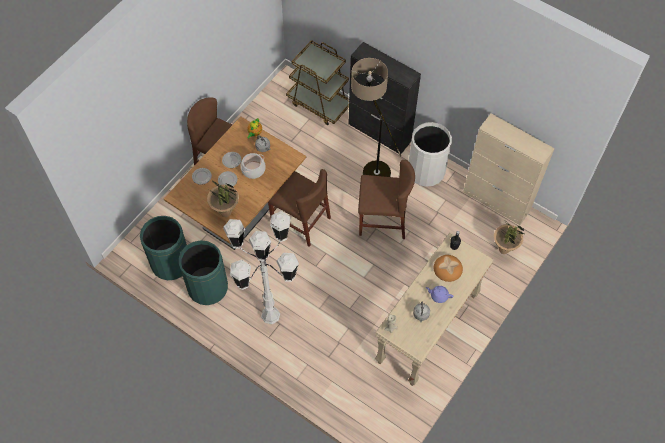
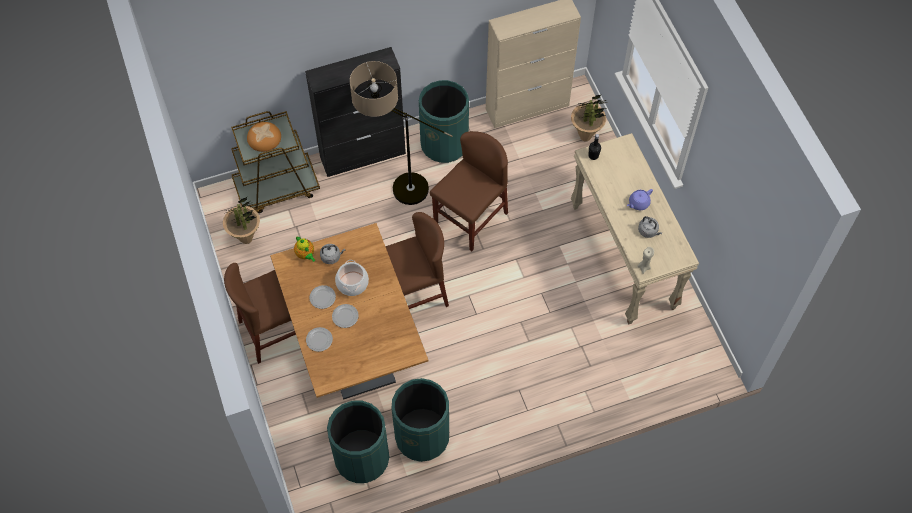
camera: 55 degrees left, 0 degrees up
potted plant [207,180,239,217] -> potted plant moved to [223,196,260,244]
white floor lamp [223,211,299,324] -> none
white trash can [409,122,452,187] -> green trash can [419,80,469,163]
bread [434,255,463,282] -> bread moved to [247,122,281,152]

